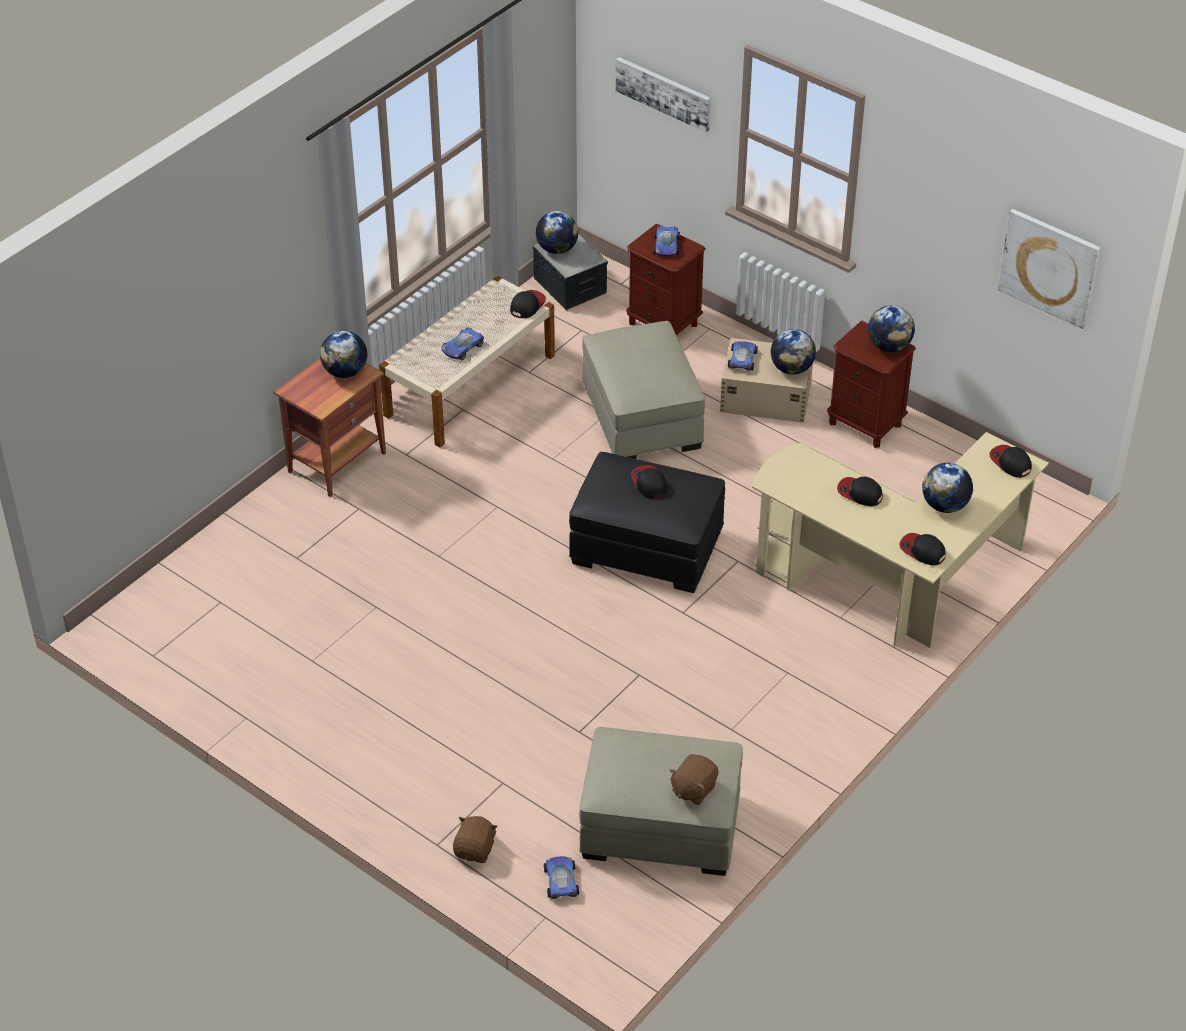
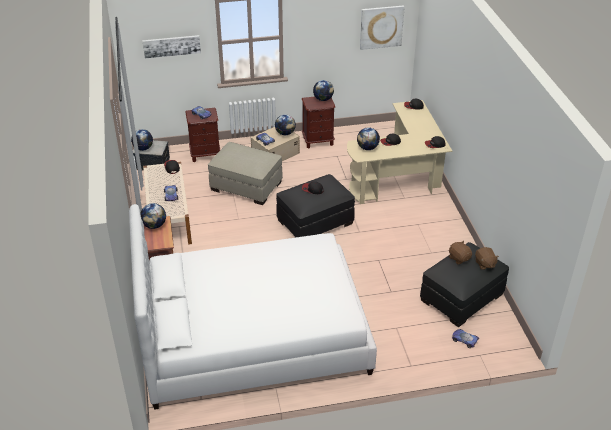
camera: 50 degrees left, 5 degrees down
brown plush toy [453,816,498,863] -> brown plush toy moved to [449,241,472,264]
beige ottoman [579,727,743,876] -> black ottoman [420,242,509,327]
globe [922,463,973,513] -> globe moved to [357,127,380,150]
none -> white bed [129,204,377,410]

